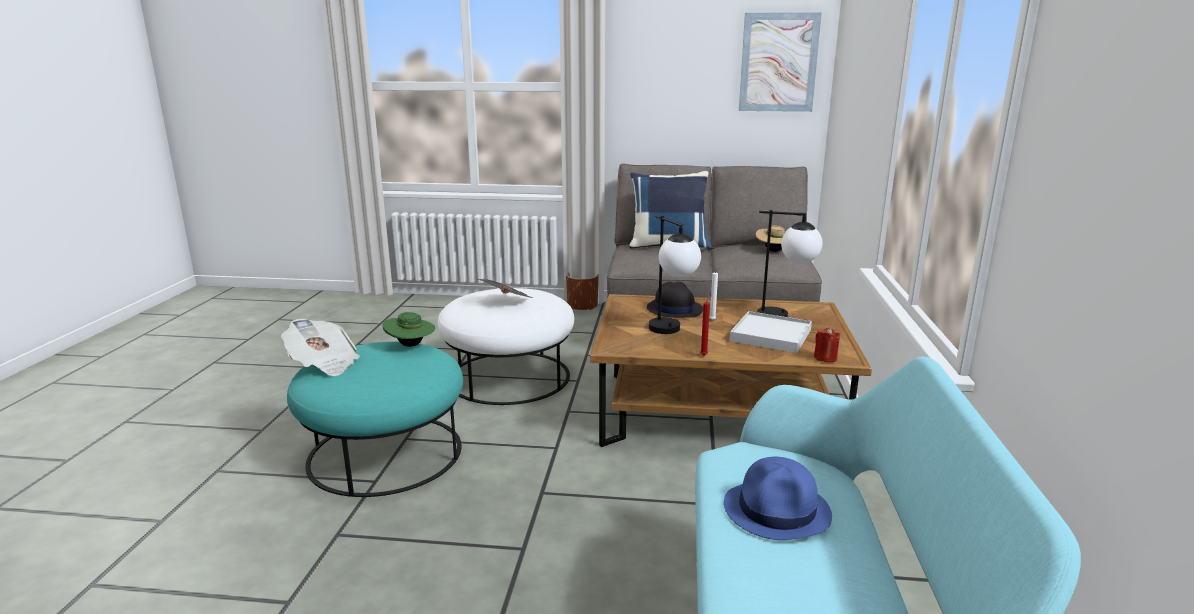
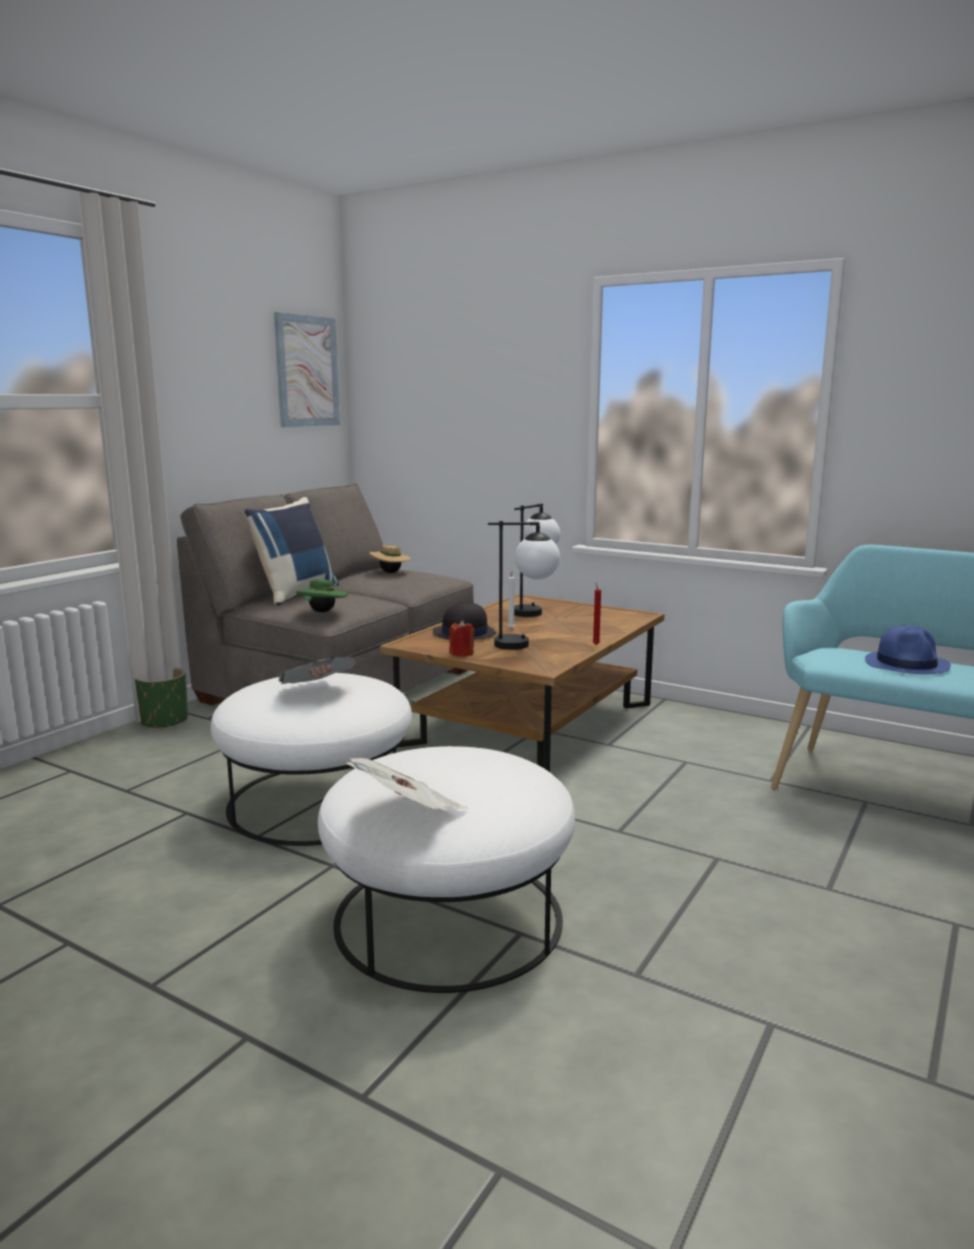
camera: 65 degrees left, 5 degrees down
turquoise ottoman [287,342,463,497] -> white ottoman [318,746,575,993]
green hat [383,312,435,347] -> green hat moved to [296,579,348,612]
brown planter [566,272,599,311] -> green planter [135,668,188,730]
white tray [730,311,812,353] -> none
red candle [814,327,841,362] -> red candle moved to [449,620,475,657]

